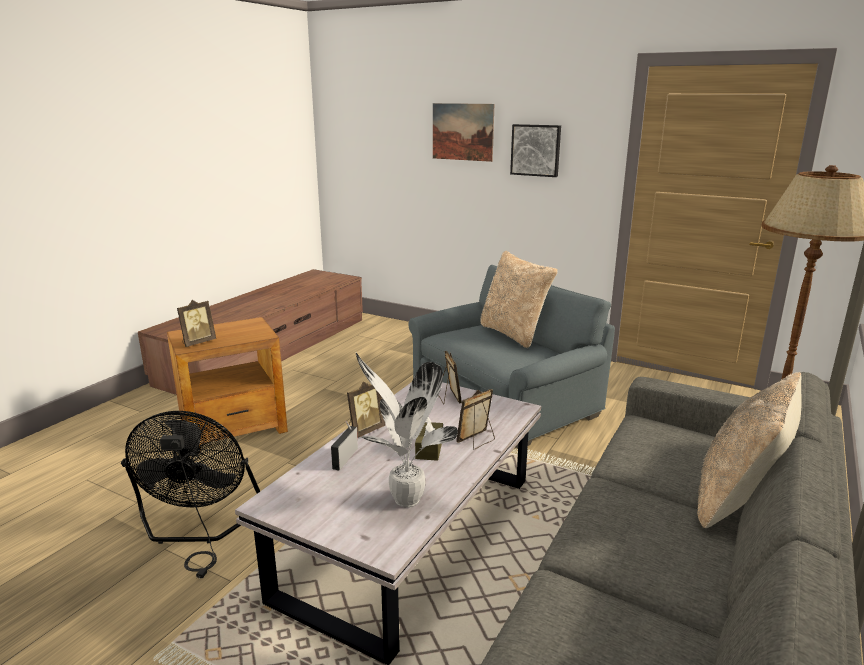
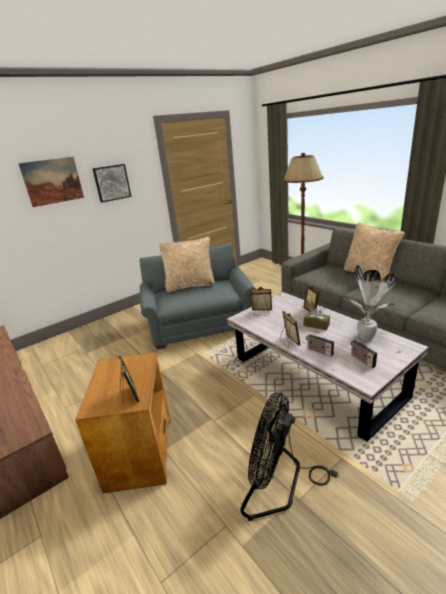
camera: 65 degrees left, 5 degrees up
none -> radio [351,338,377,368]

